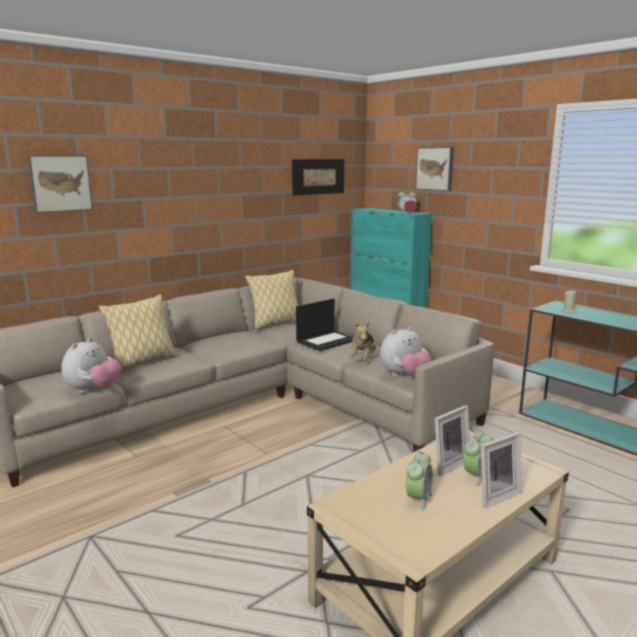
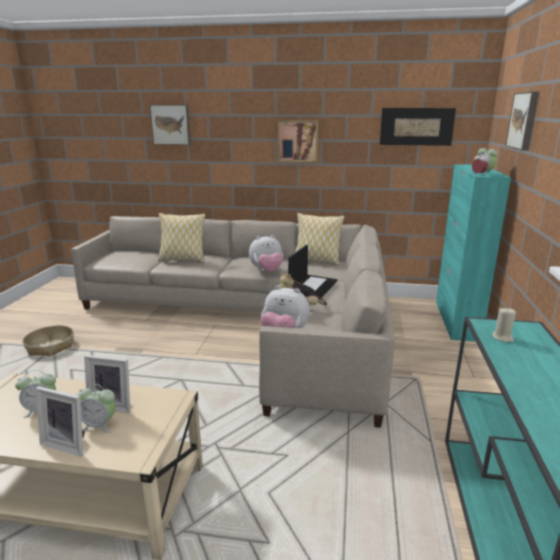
camera: 50 degrees right, 5 degrees up
plush toy [61,337,121,393] -> plush toy moved to [249,235,283,272]
laptop [296,299,353,351] -> laptop turned 75 degrees counterclockwise [288,245,337,297]
none -> basket [22,325,74,356]
none -> picture [278,121,318,162]

